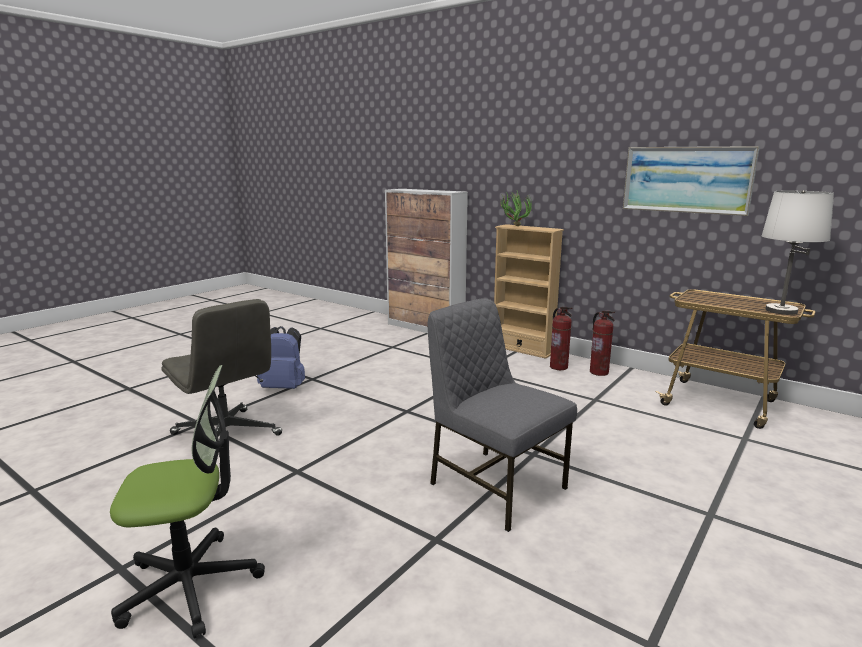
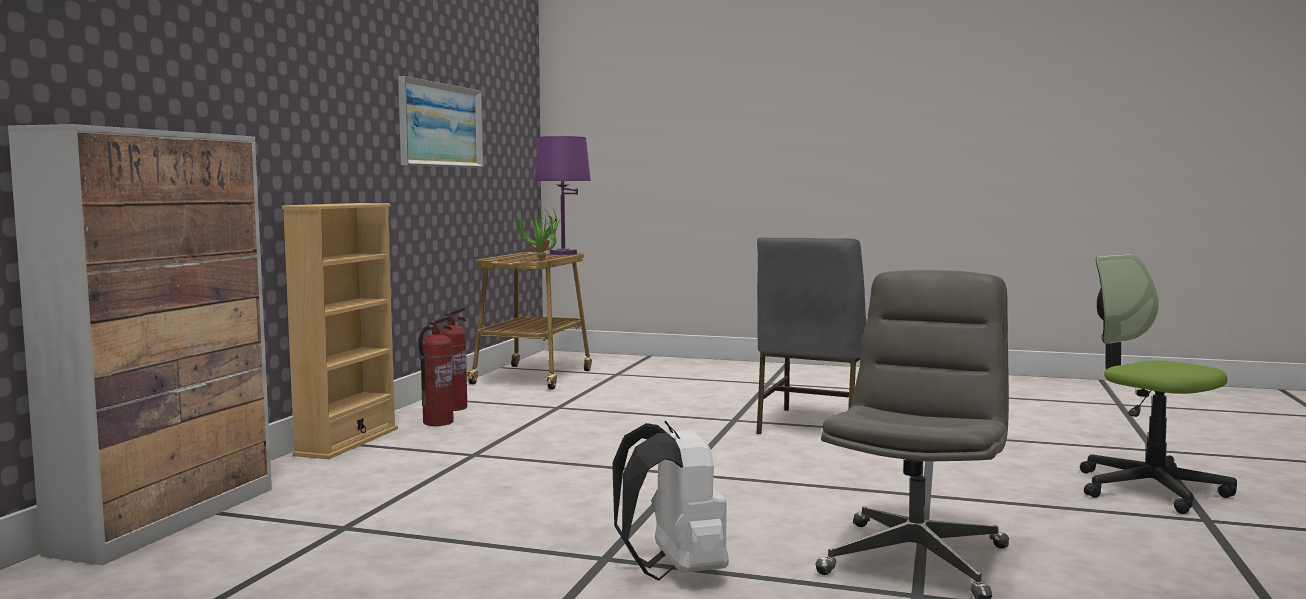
camera: 110 degrees left, 10 degrees down
blue backpack [257,326,305,389] -> white backpack [613,420,729,581]
potted plant [500,191,532,226] -> potted plant moved to [513,208,559,259]
white table lamp [761,190,834,315] -> purple table lamp [534,136,591,255]

